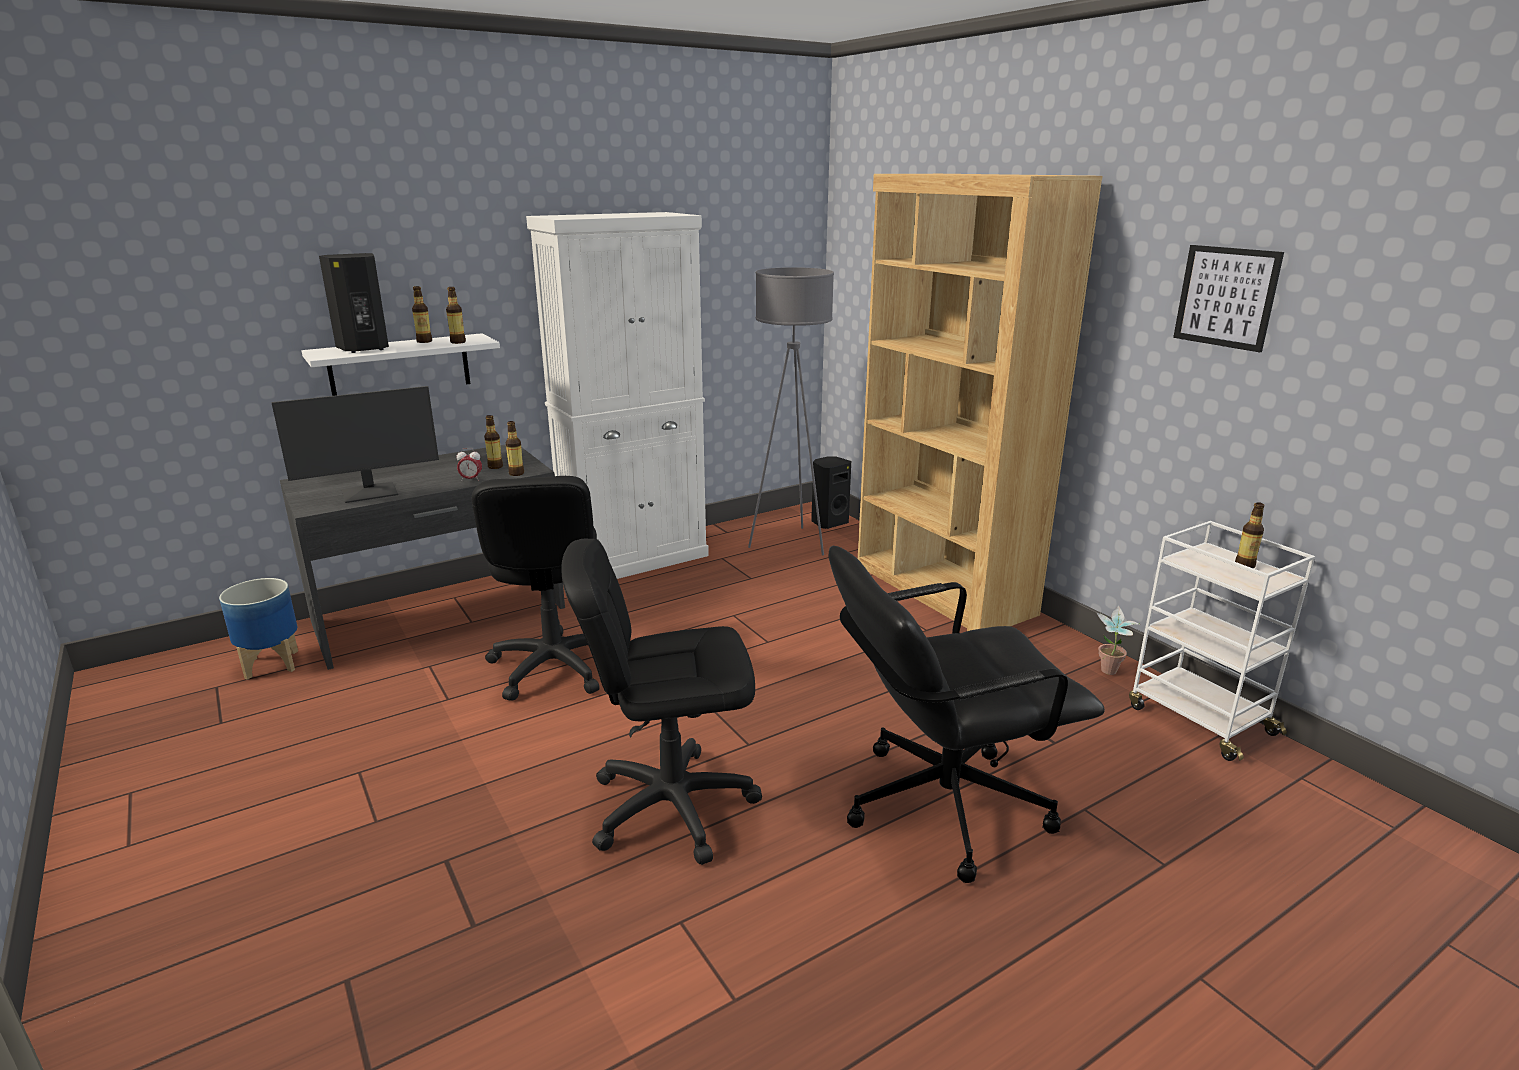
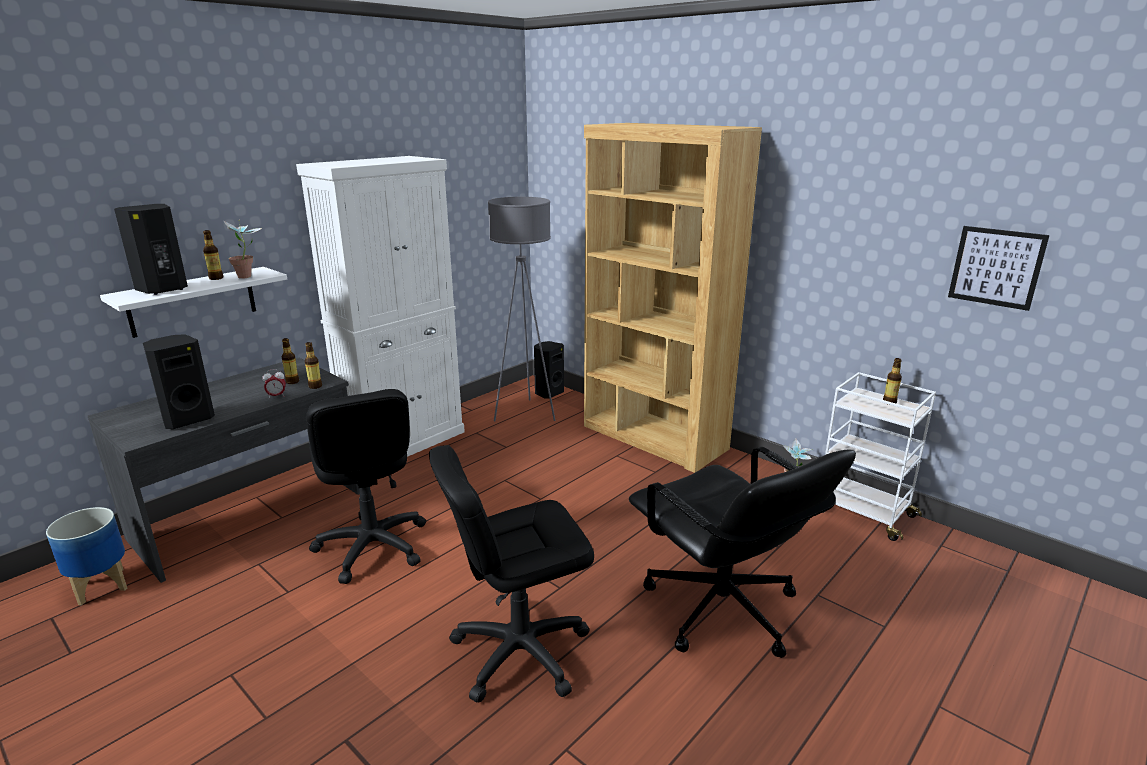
camera: 15 degrees left, 0 degrees up
monitor [271,386,439,503] -> black speaker [143,334,215,429]
bottle [446,287,466,344] -> potted plant [223,220,262,279]
black office chair [829,546,1105,883] -> black office chair turned 90 degrees counterclockwise [629,447,856,658]
picture [1173,245,1284,352] -> picture moved to [948,226,1050,311]

